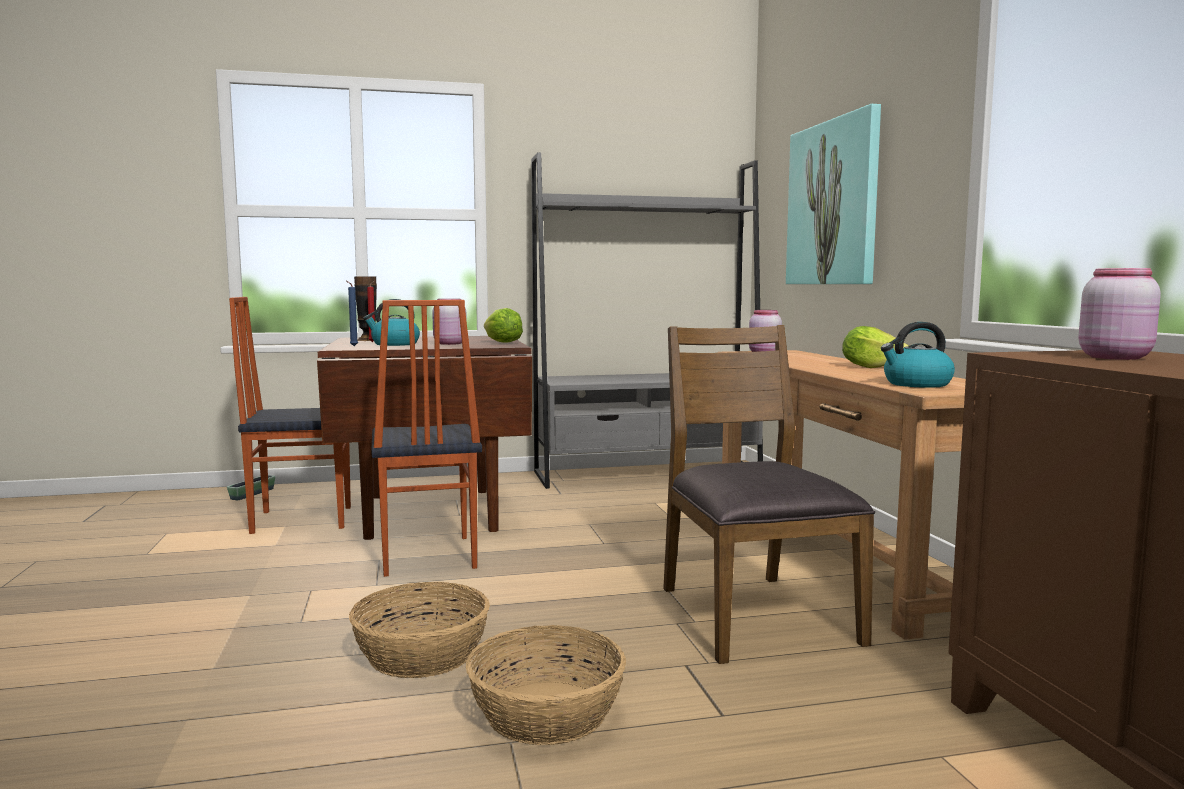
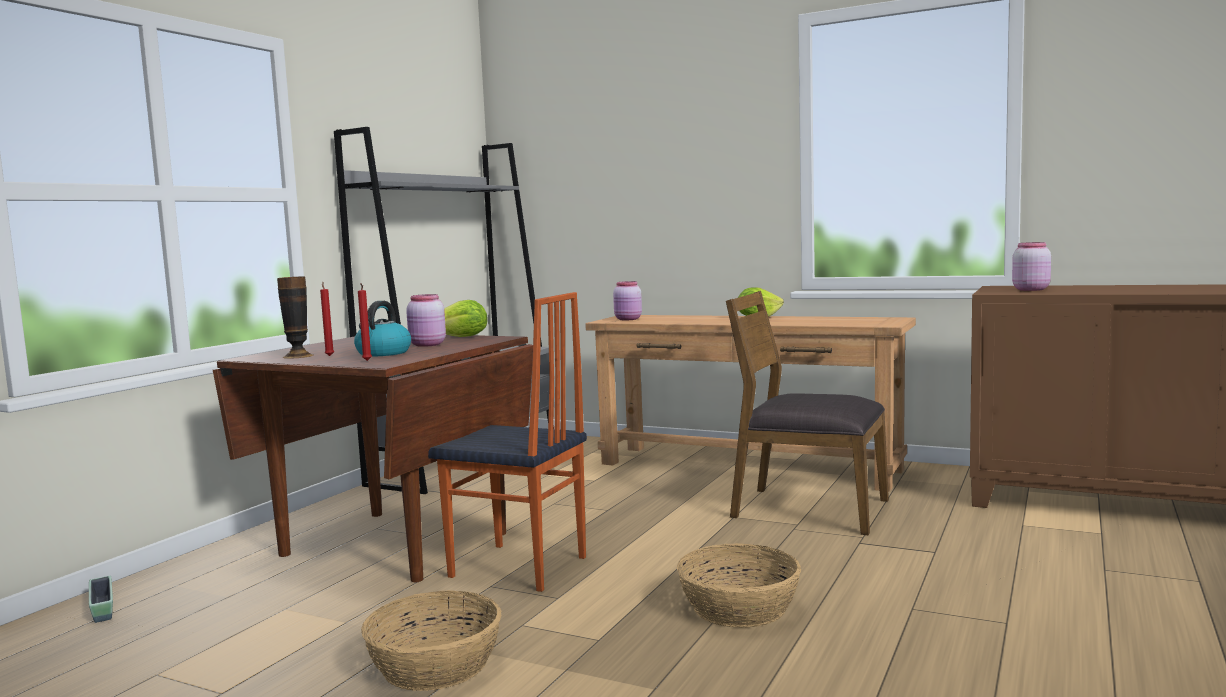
camera: 50 degrees left, 0 degrees up
chair [229,297,351,534] -> none
blue candle [347,281,358,346] -> red candle [358,283,372,361]
basket [466,625,626,745] -> basket moved to [361,590,501,691]
picture [786,104,881,284] -> none
kettle [881,322,955,388] -> none

